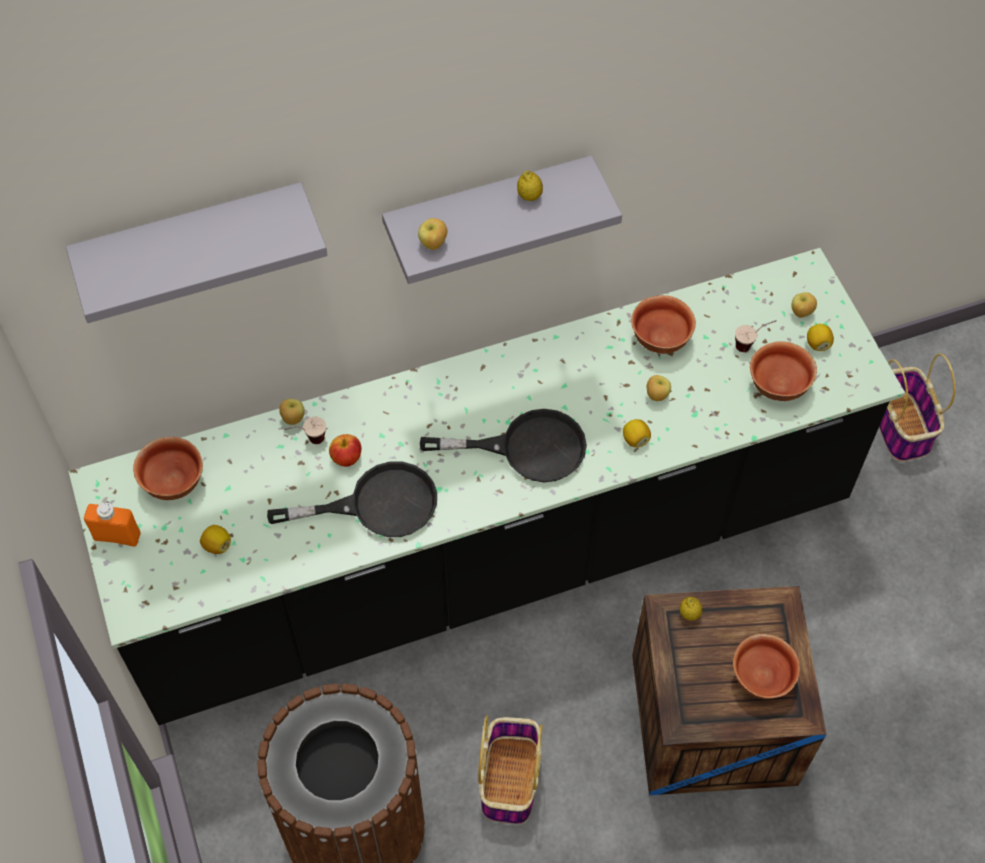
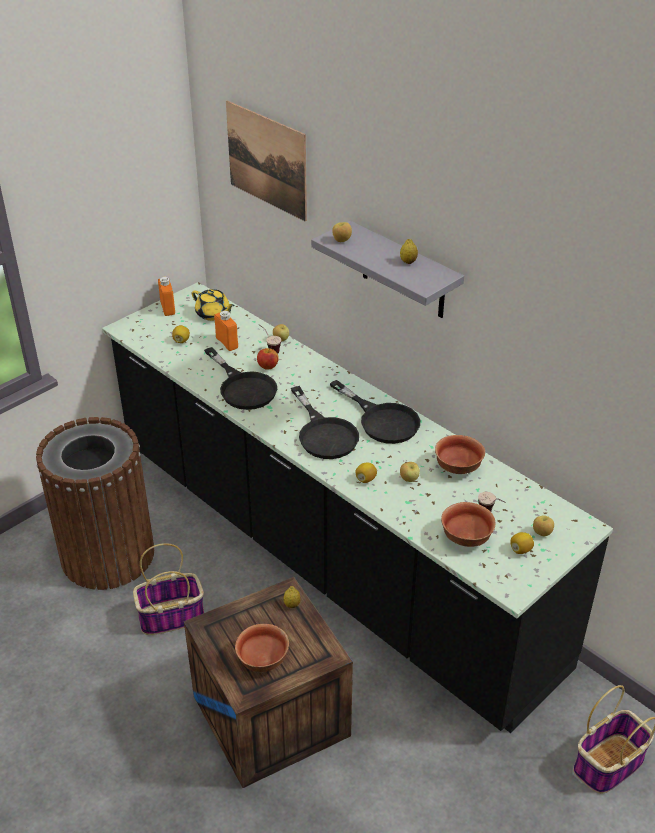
camera: 65 degrees right, 20 degrees down
grey shelf [66,182,327,323] -> picture [226,101,307,222]
bowl [133,437,203,500] -> yellow teapot [192,289,235,321]
none -> orange bottle [214,311,238,351]
none -> black frying pan [330,380,420,444]

